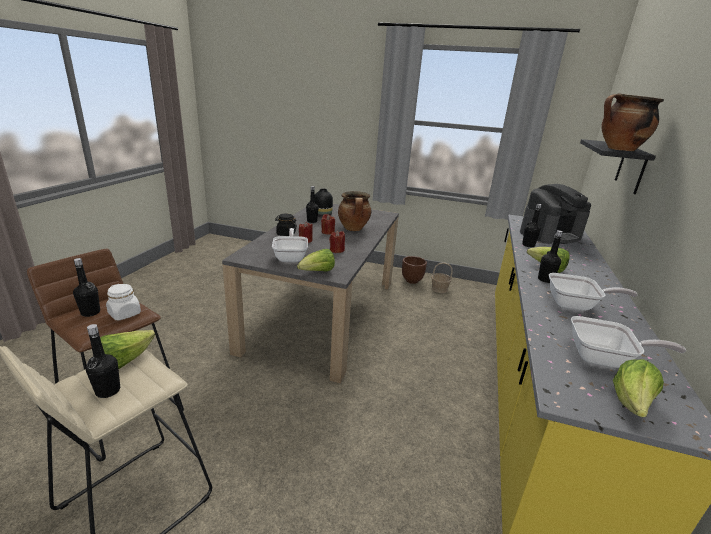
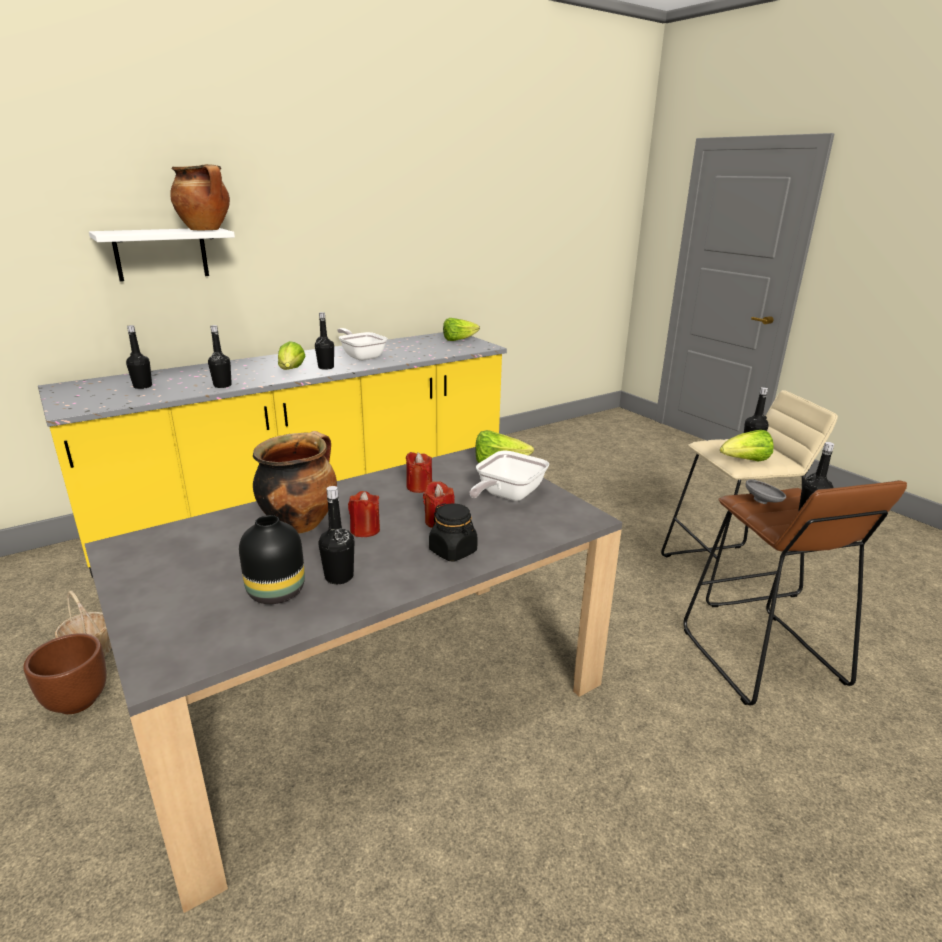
camera: 140 degrees left, 0 degrees up
white jar [106,284,141,320] -> grey bowl [746,479,786,504]
coffee machine [520,184,591,244] -> black bottle [126,325,152,389]
frying pan [571,316,686,368] -> none
black shelf [580,139,656,194] -> white shelf [89,228,235,282]

